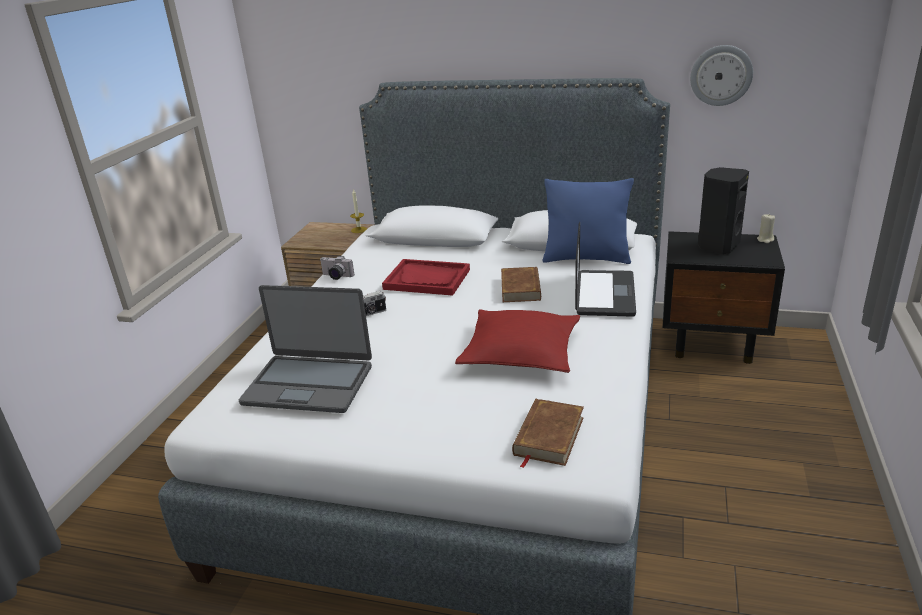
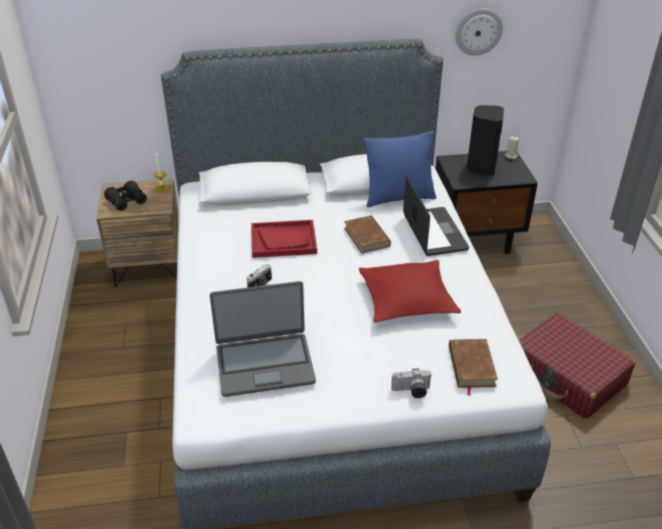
camera: 25 degrees left, 10 degrees up
camera [320,256,354,280] -> camera moved to [391,368,432,398]
none -> black binoculars [104,181,147,211]
none -> red suitcase [519,313,635,419]

